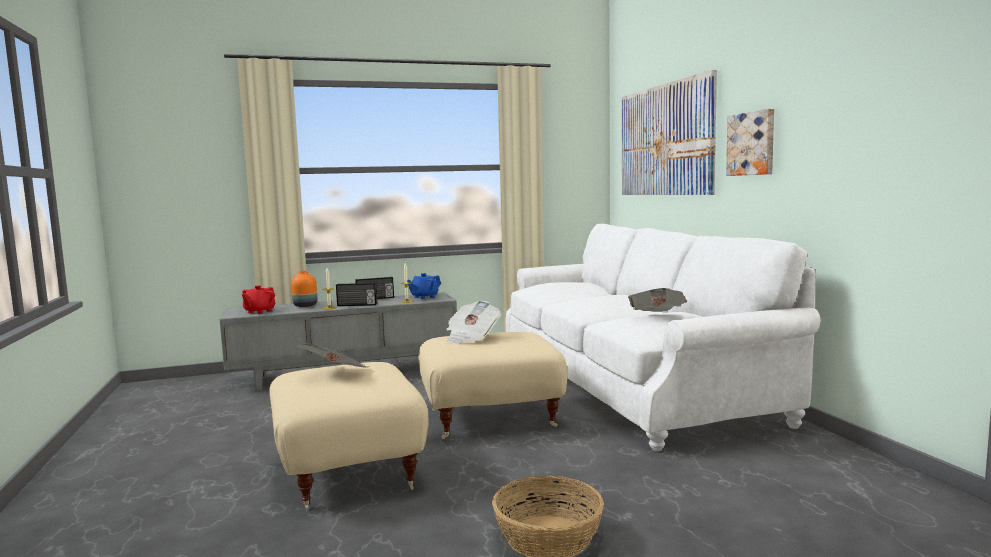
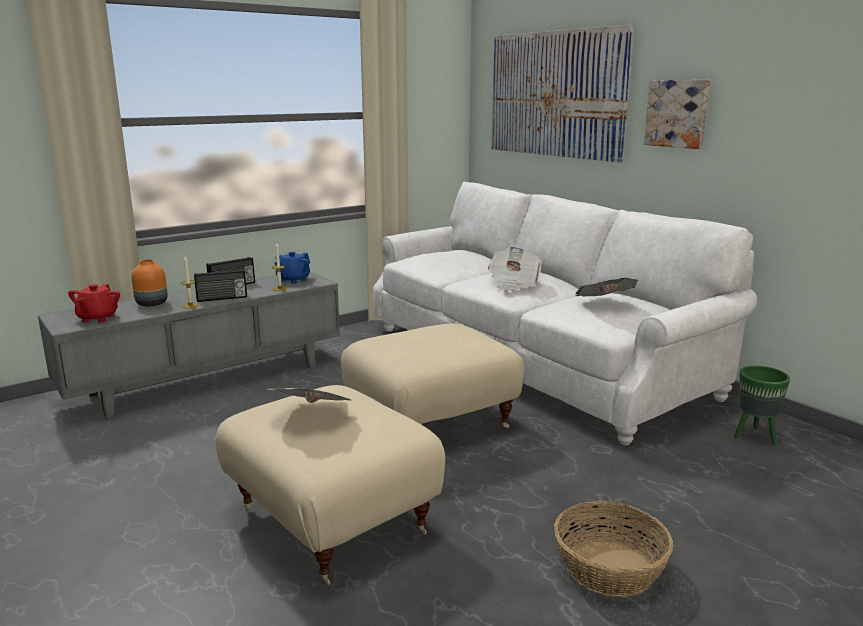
camera: 20 degrees left, 10 degrees up
newspaper [446,301,501,344] -> newspaper moved to [488,246,542,291]
none -> green planter [734,366,790,445]

